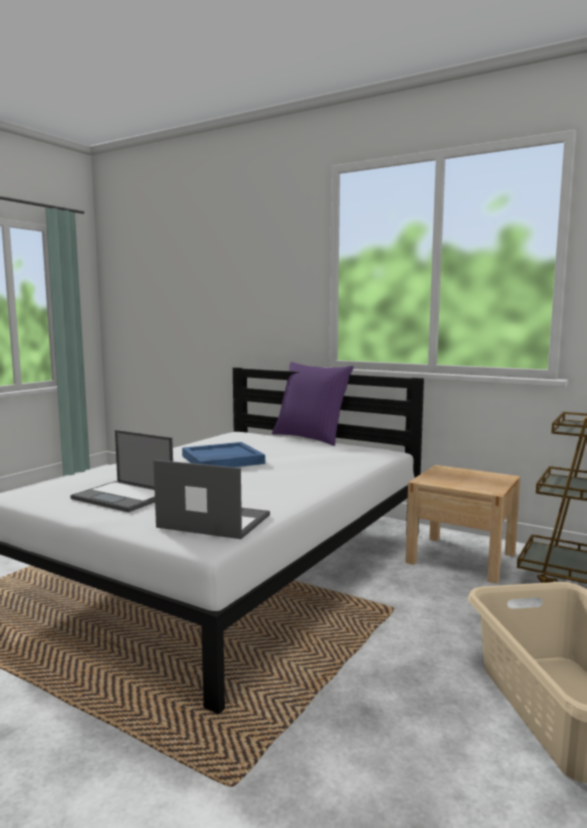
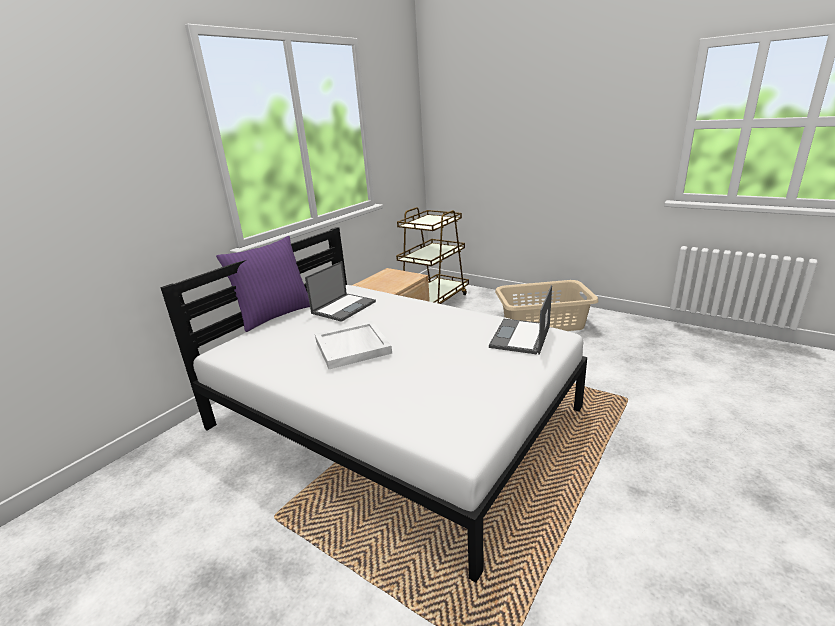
camera: 85 degrees left, 15 degrees up
laptop [70,430,173,512] -> laptop moved to [305,261,376,322]
blue tray [182,442,265,467] -> white tray [315,321,392,369]

